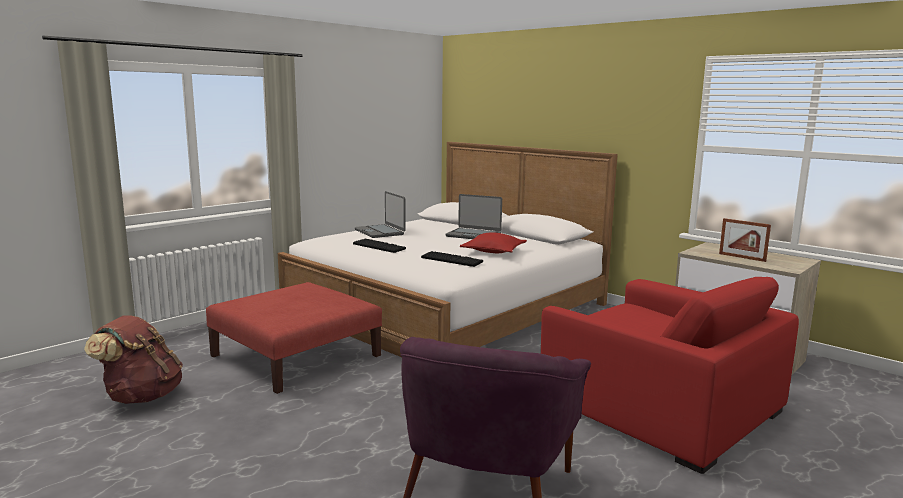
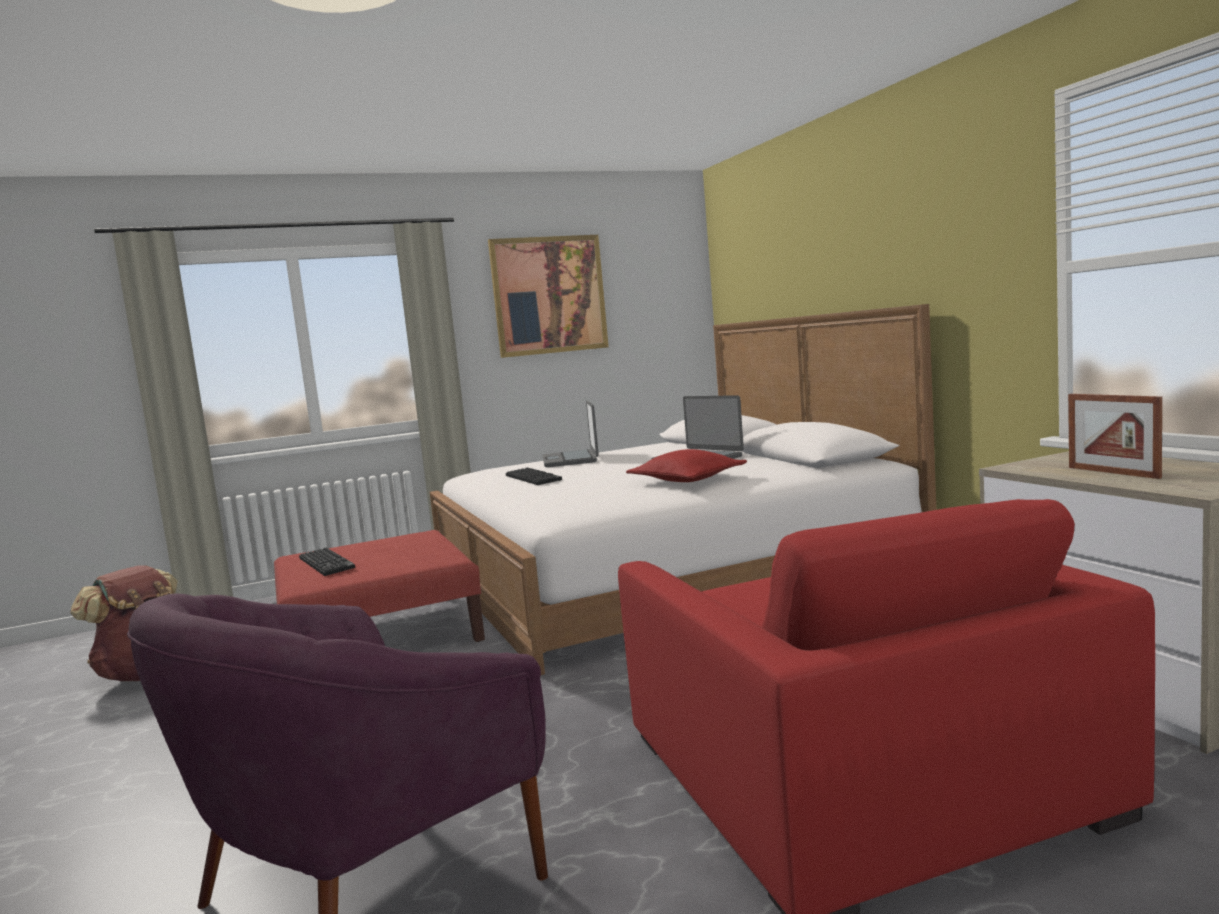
camera: 25 degrees right, 5 degrees down
keyboard [421,251,483,267] -> keyboard moved to [299,548,355,576]
none -> picture [488,235,609,358]

